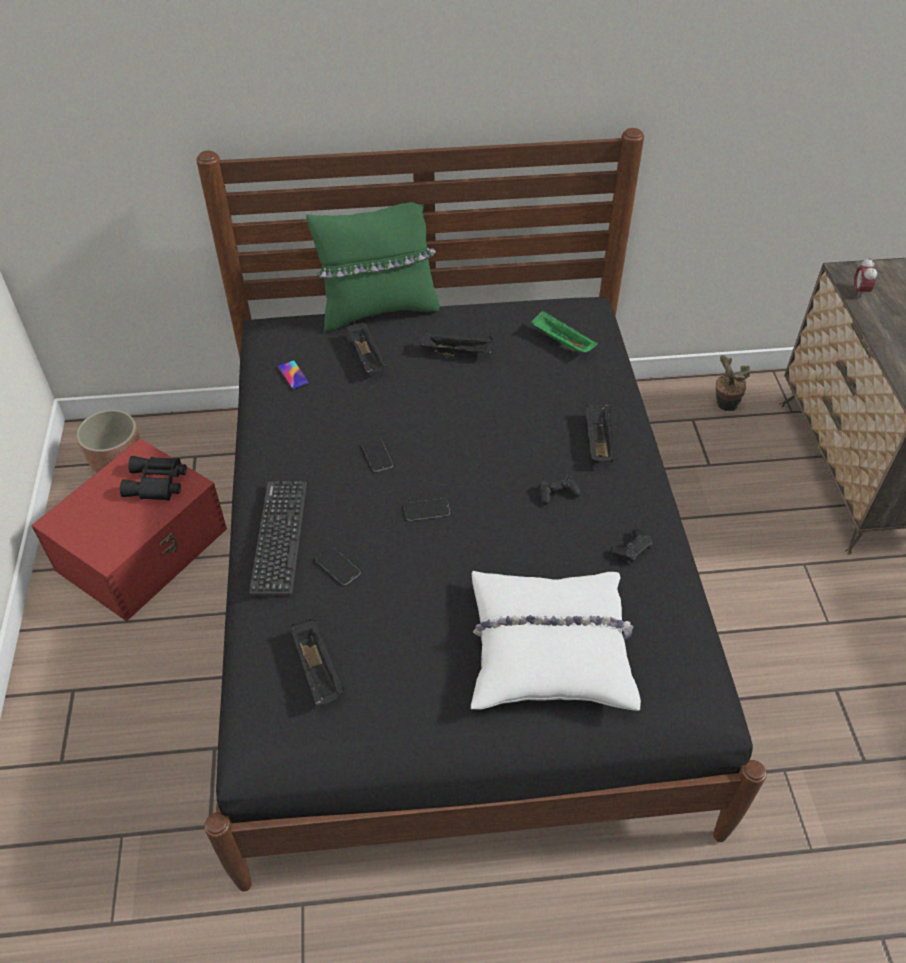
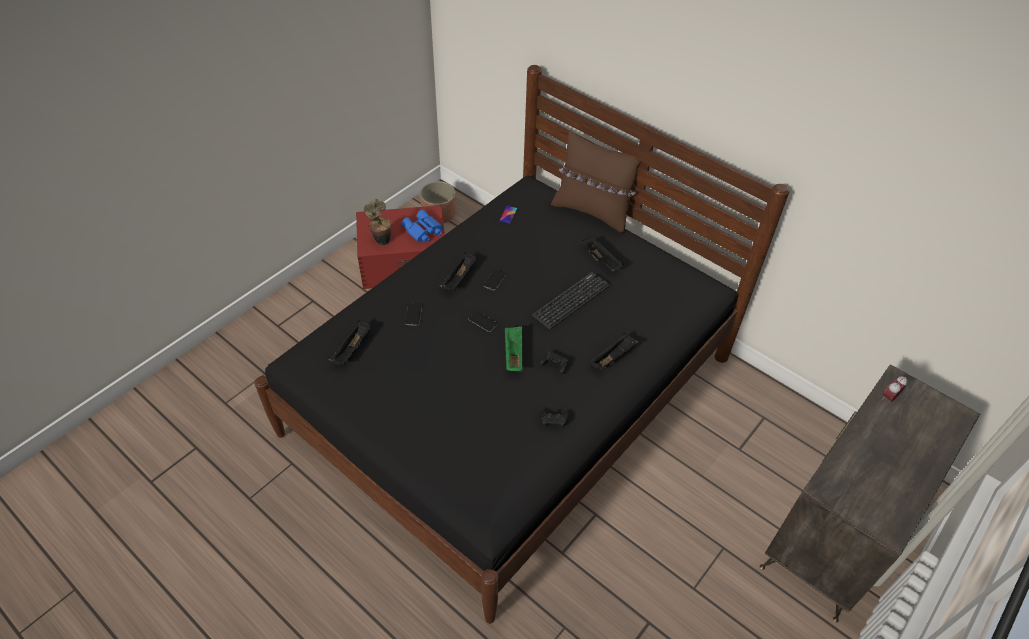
camera: 45 degrees right, 0 degrees up
black binoculars [120,456,187,501] -> blue binoculars [401,210,443,243]
keyboard [249,481,307,595] -> keyboard moved to [532,272,610,329]
green pillow [306,202,440,333] -> brown pillow [551,130,641,233]
black tray [347,322,388,373] -> black tray moved to [439,252,477,290]
white pillow [471,571,641,711] -> none
green tray [531,311,598,353] -> green tray moved to [505,326,522,371]
potted plant [716,355,750,411] -> potted plant moved to [364,199,391,245]

